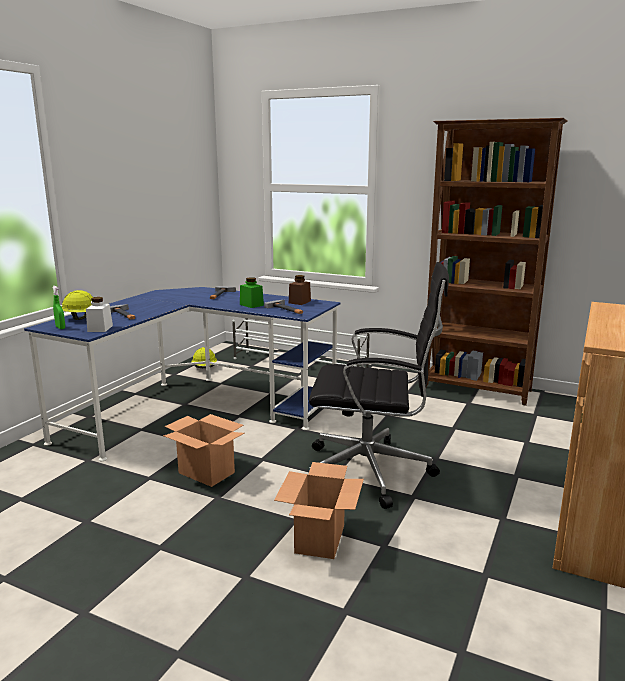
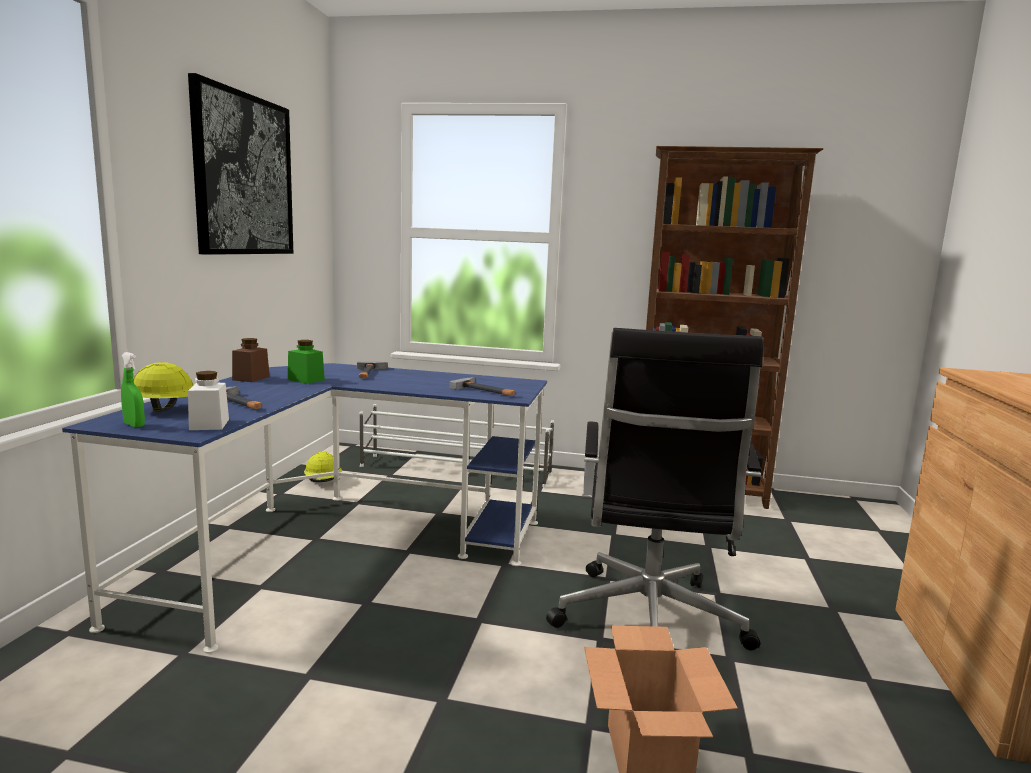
camera: 15 degrees left, 5 degrees down
cardboard box [163,414,244,487] -> none
green jar [240,277,264,308] -> green jar moved to [288,340,325,384]
brown jar [289,275,311,305] -> brown jar moved to [232,338,270,382]
black office chair [309,262,449,509] -> black office chair turned 105 degrees clockwise [546,328,764,650]
none -> picture [188,73,293,255]

